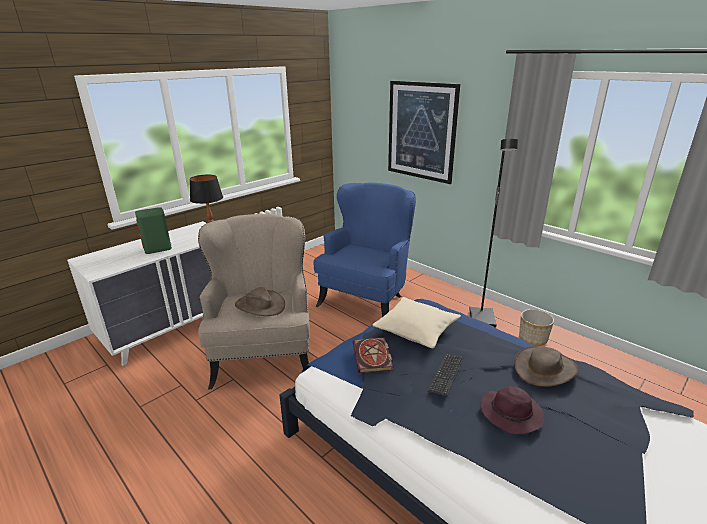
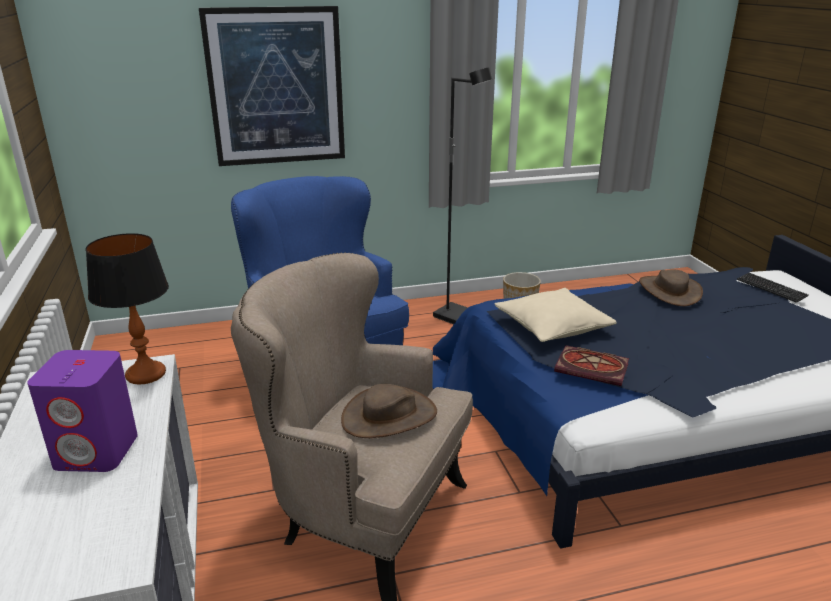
camera: 60 degrees left, 0 degrees up
green speaker [135,207,172,254] -> purple speaker [27,350,138,472]
keyboard [428,354,464,396] -> keyboard moved to [737,273,809,303]
purple hat [480,386,544,434] -> none

